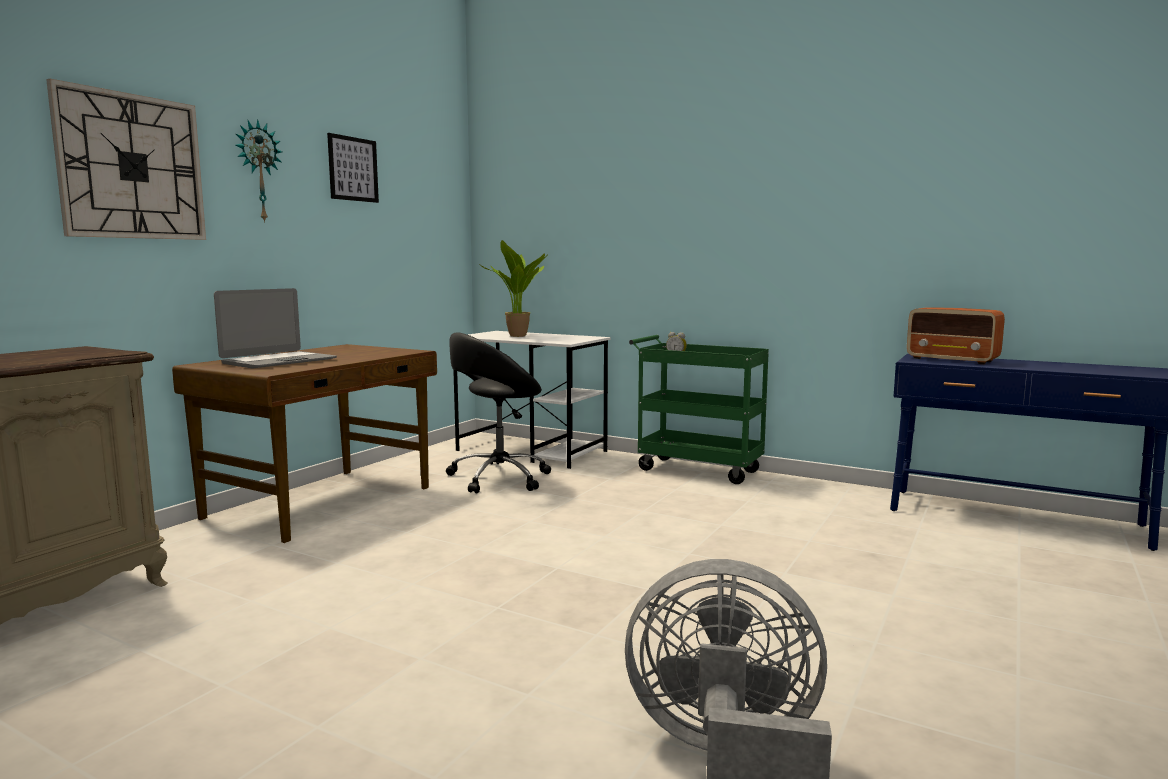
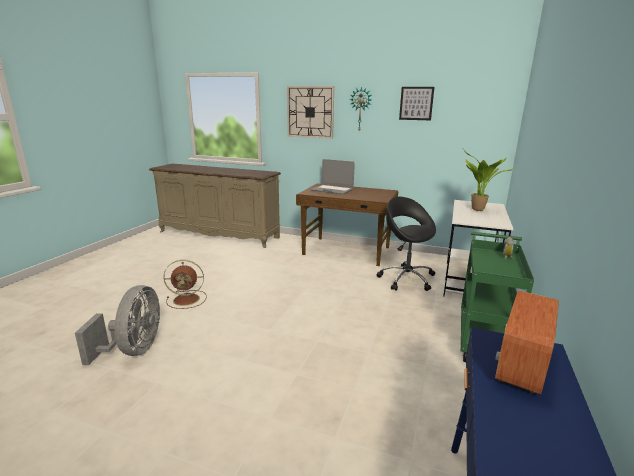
camera: 80 degrees right, 10 degrees up
none -> brown fan [163,260,207,309]

